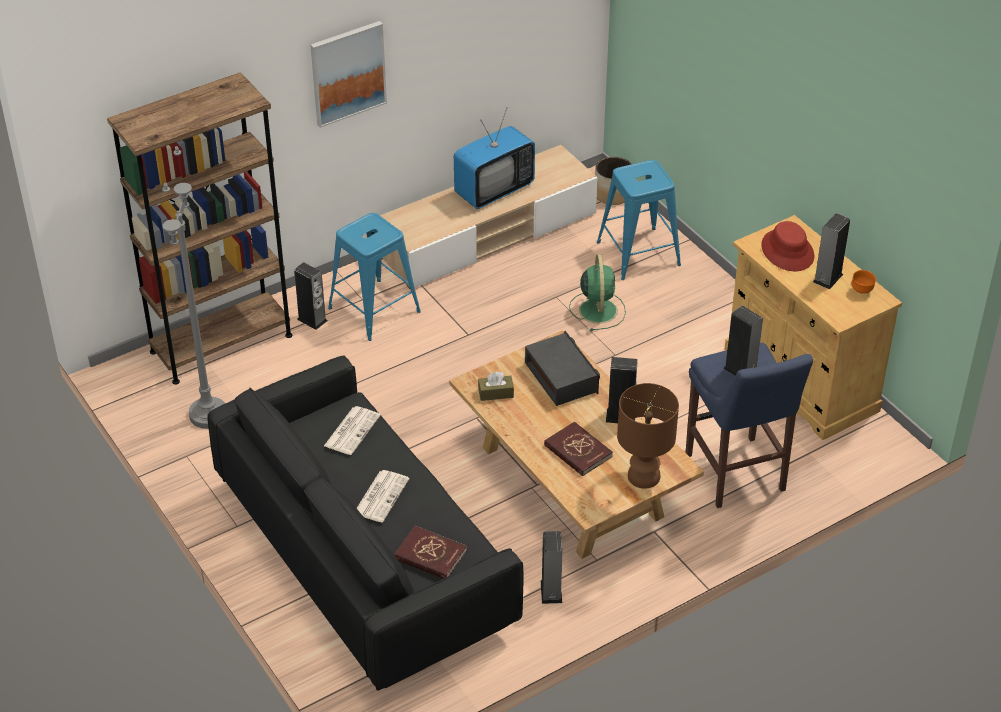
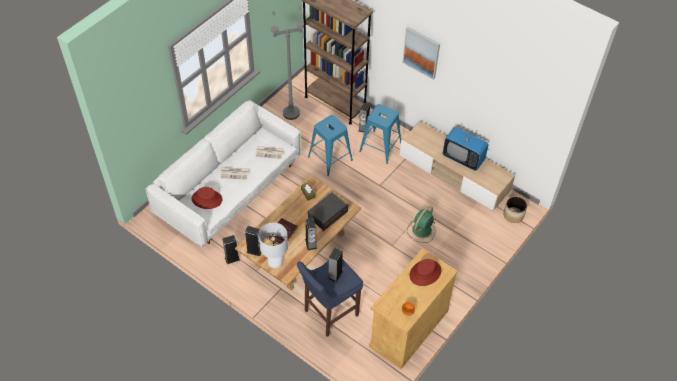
camera: 70 degrees right, 10 degrees up
black sofa [207,356,524,691] -> white sofa [145,100,301,248]
red book [394,526,467,579] -> red hat [192,187,222,209]
green fan [569,254,626,331] -> green fan turned 150 degrees clockwise [407,206,435,243]
blue stool [597,160,681,280] -> blue stool moved to [308,115,353,176]
brown table lamp [617,383,679,489] -> white table lamp [259,223,288,268]
speaker [813,213,850,290] -> speaker moved to [245,226,261,256]

